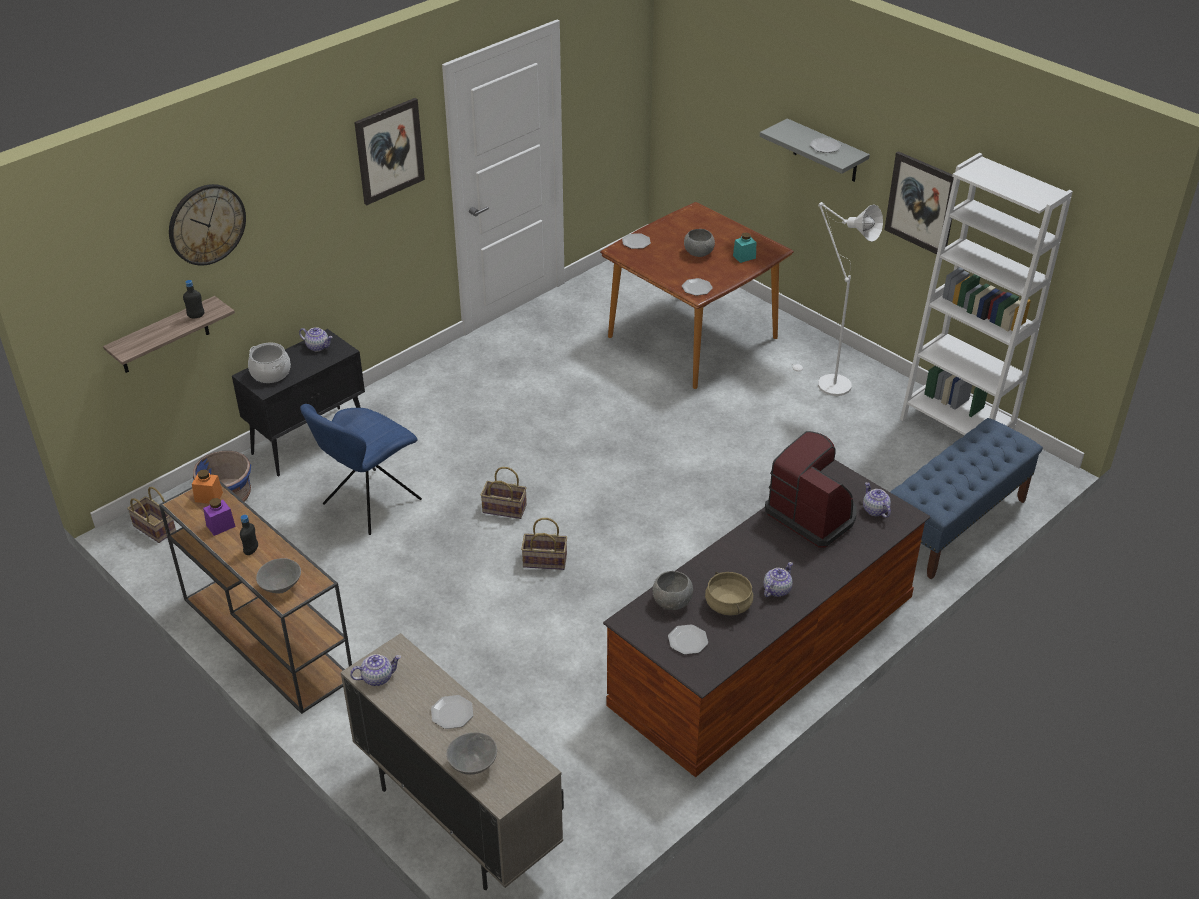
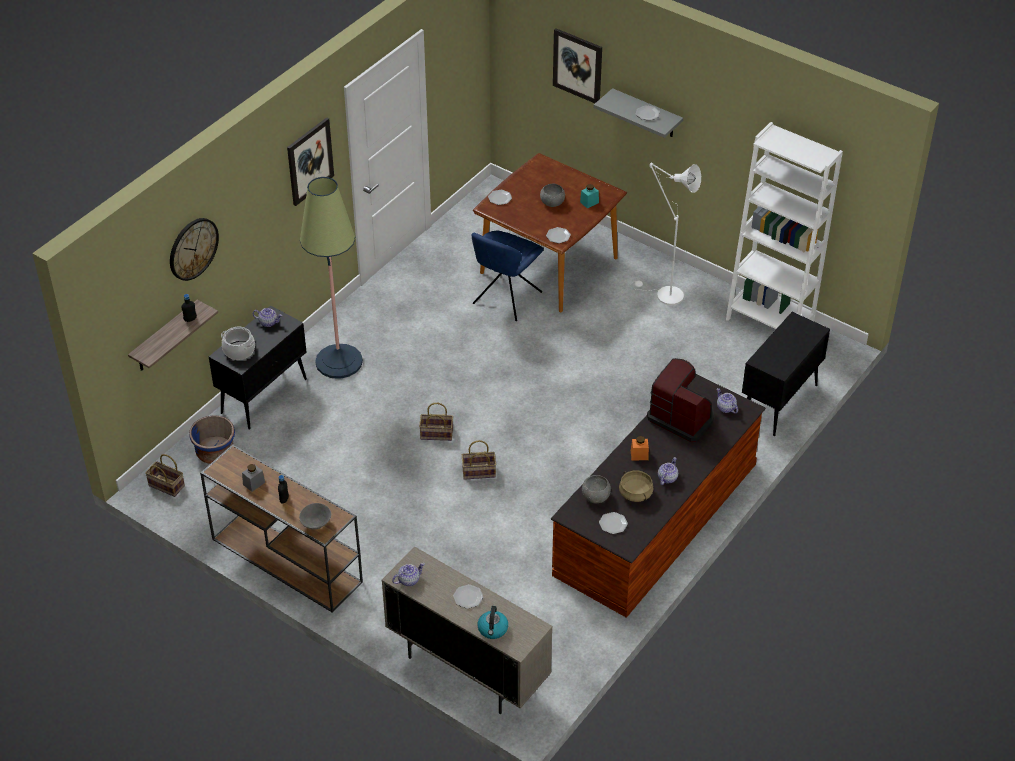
camera: 10 degrees left, 5 degrees up
orange jar [192,469,223,504] -> orange jar moved to [631,436,649,460]
purple jar [203,498,236,536] -> grey jar [242,464,265,492]
blue chair [300,404,422,535] -> blue chair moved to [472,231,544,321]
grey bowl [446,732,497,775] -> kettle [478,606,508,639]
picture [884,151,955,254] -> picture moved to [553,28,602,103]
blue bench [890,418,1043,579] -> black cabinet [742,312,830,436]
none -> floor lamp [300,177,363,379]

